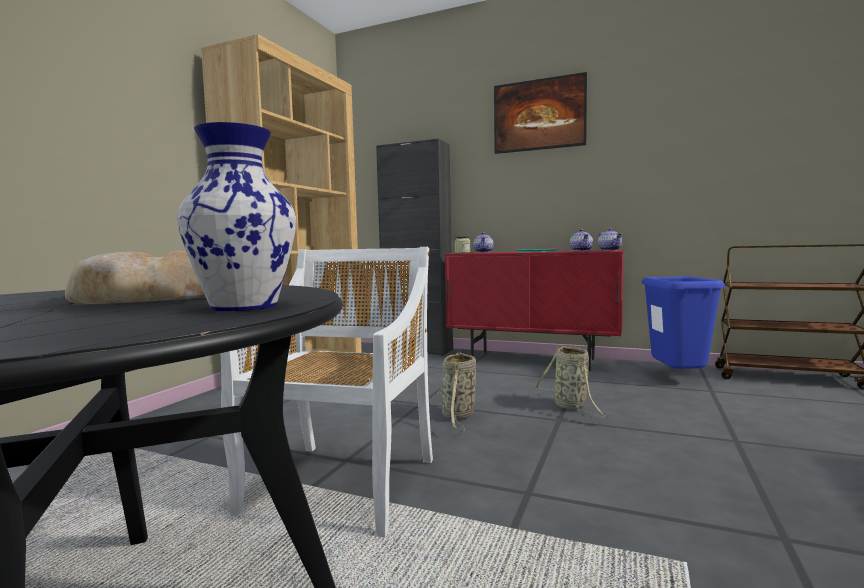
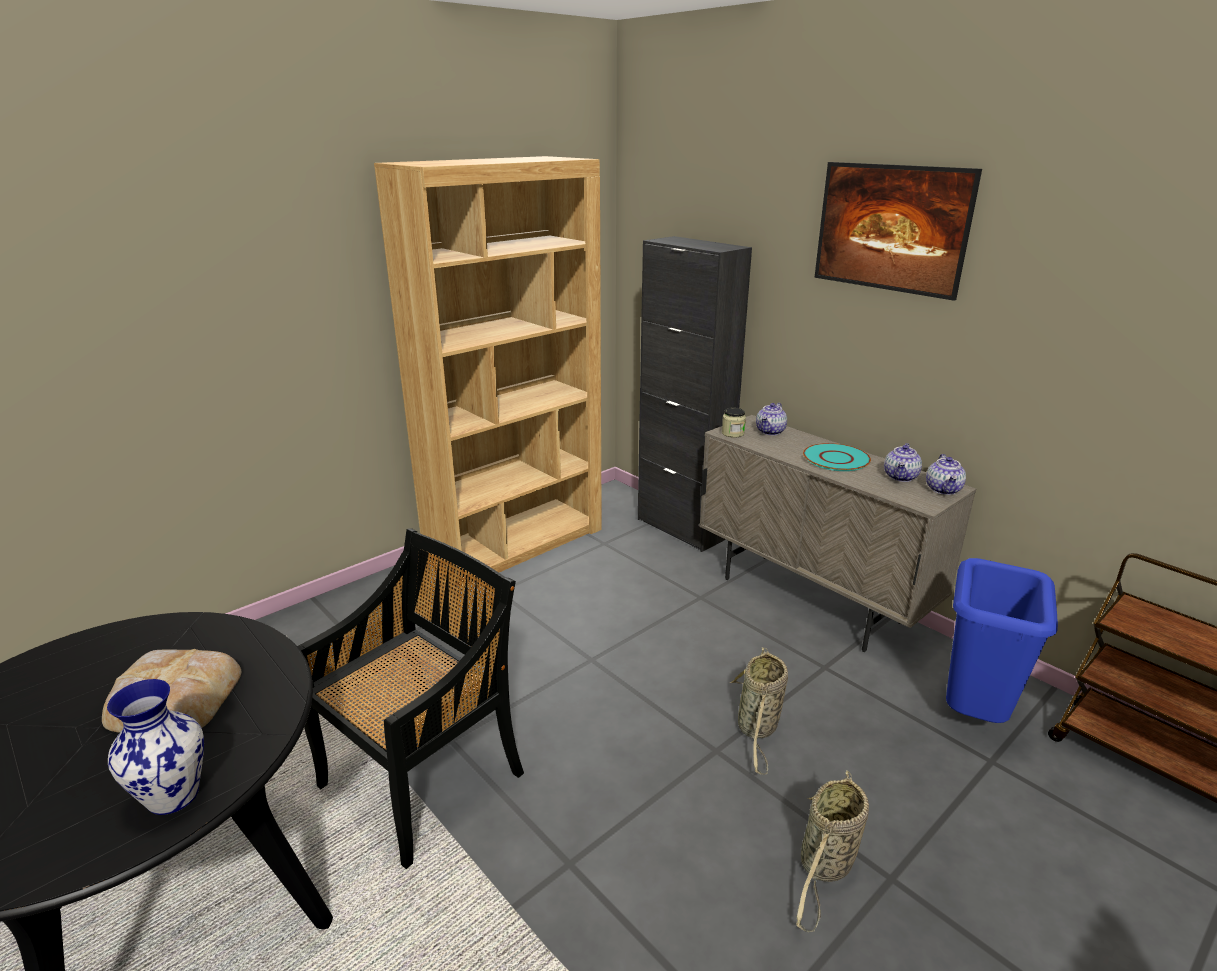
camera: 25 degrees right, 20 degrees up
white chair [220,247,433,538] -> black chair [297,528,524,869]
basket [438,352,476,431] -> basket moved to [796,770,869,932]
red cabinet [445,250,624,371] -> beige cabinet [699,415,976,652]

